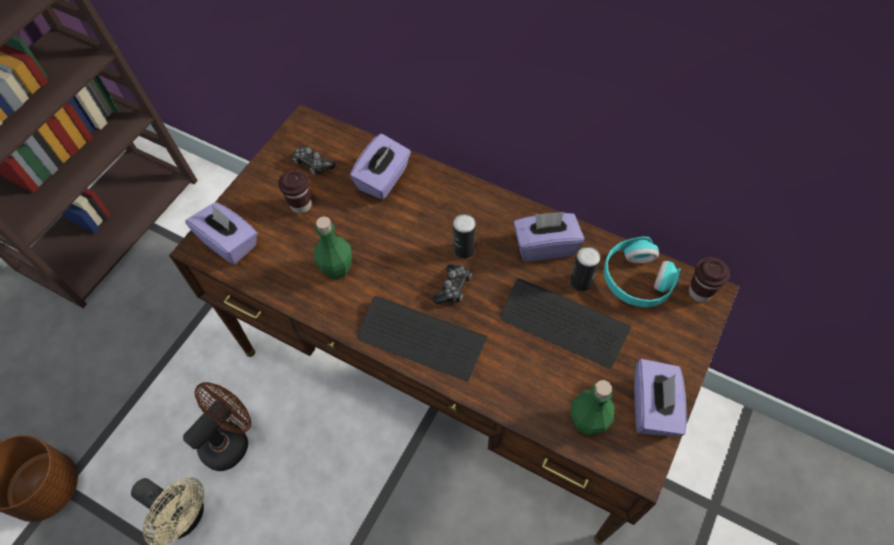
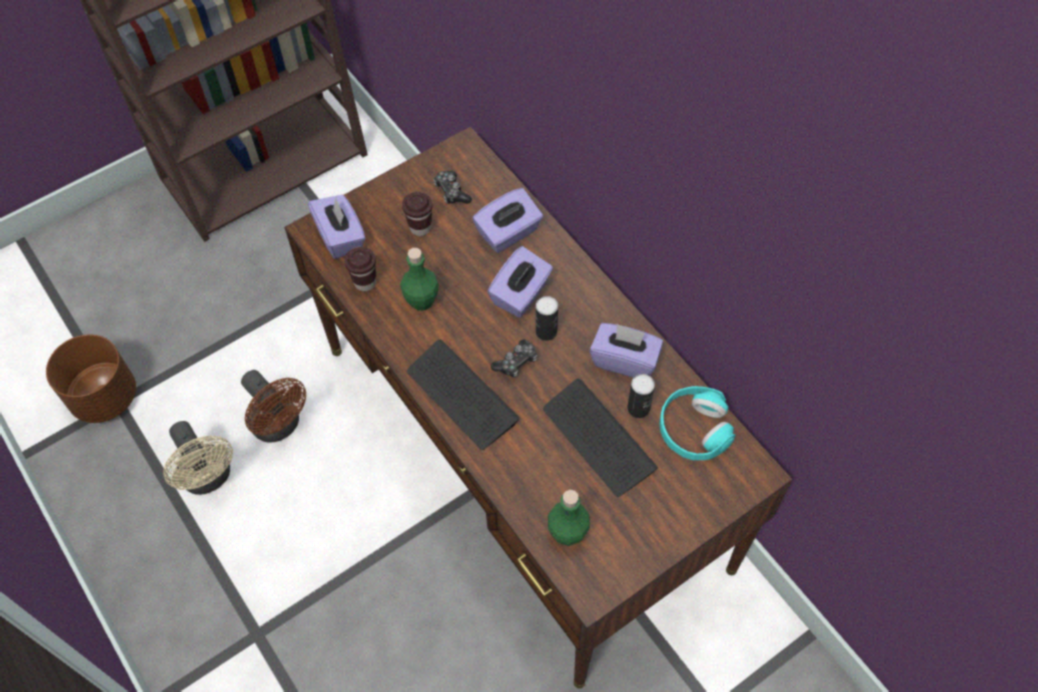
camera: 25 degrees right, 0 degrees up
brown fan [183,382,251,471] -> brown fan turned 75 degrees clockwise [241,370,306,443]
purple tissue box [634,359,687,437] -> purple tissue box moved to [487,246,553,318]
brown cup [689,257,730,302] -> brown cup moved to [344,247,376,291]

